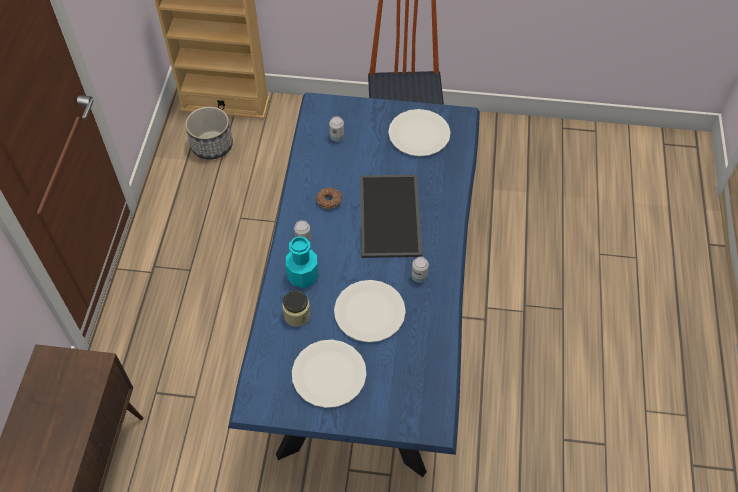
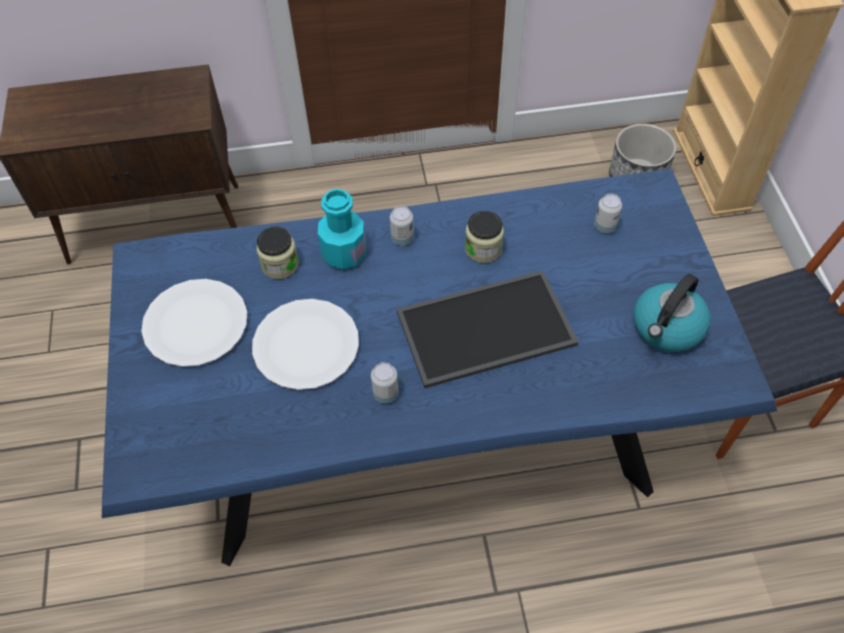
camera: 75 degrees right, 0 degrees up
donut [316,188,342,209] -> jar [465,211,504,263]
white plate [388,109,451,156] -> kettle [633,274,711,352]

